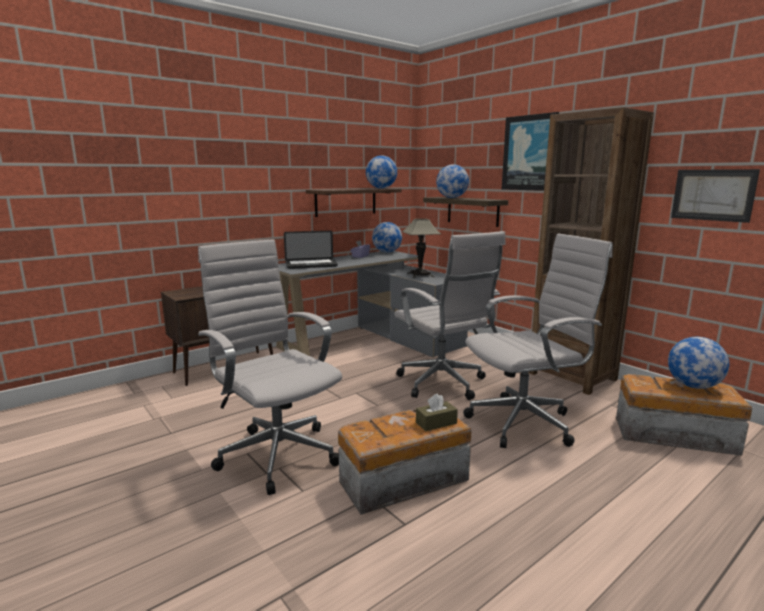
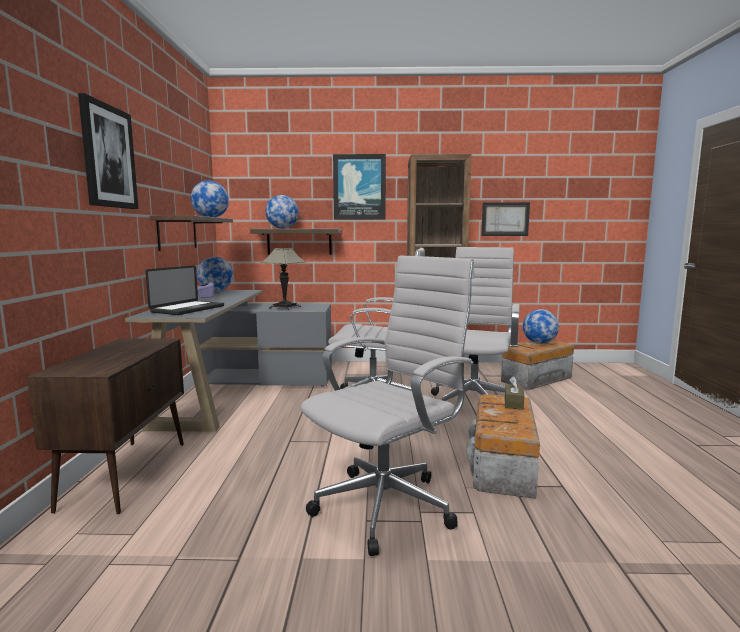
camera: 50 degrees left, 5 degrees down
white office chair [198,239,342,495] -> white office chair turned 135 degrees clockwise [301,255,474,556]
none -> picture [78,93,138,209]

